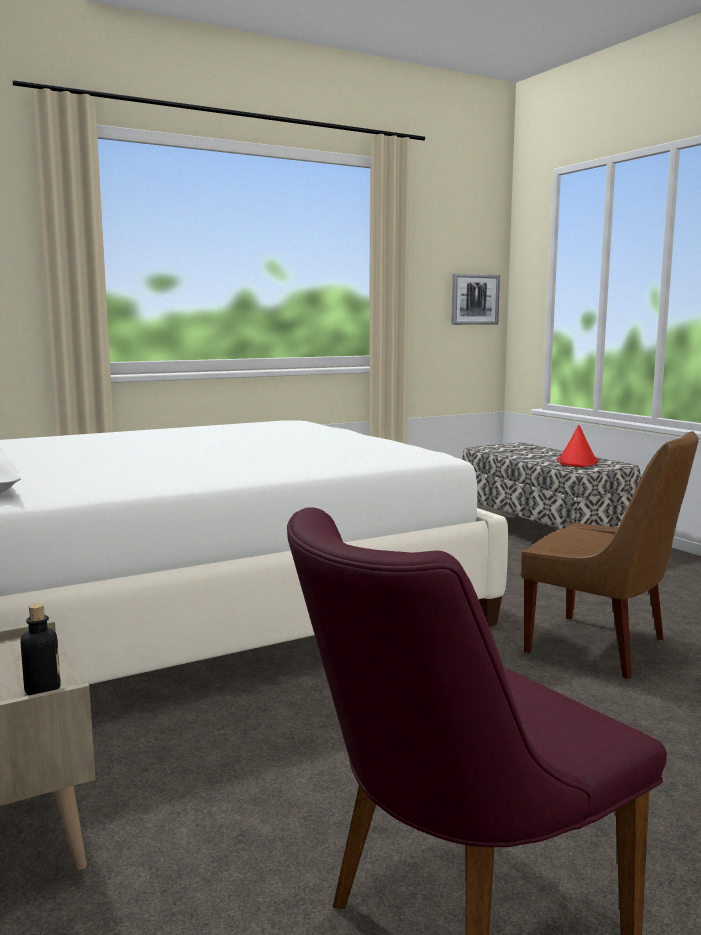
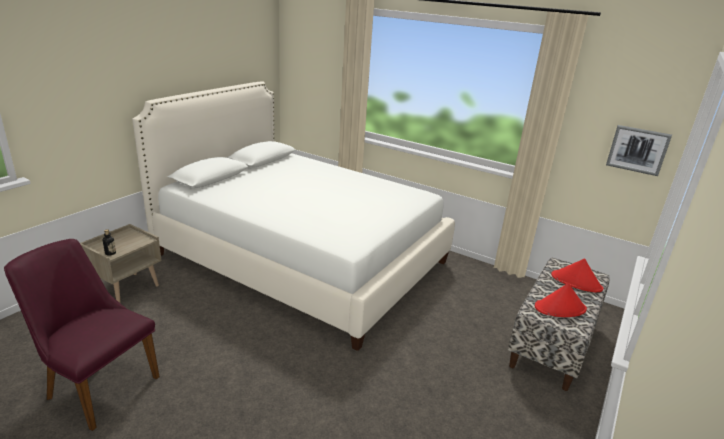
camera: 60 degrees right, 15 degrees up
brown chair [521,431,699,679] -> none
none -> red hat [551,259,603,293]

